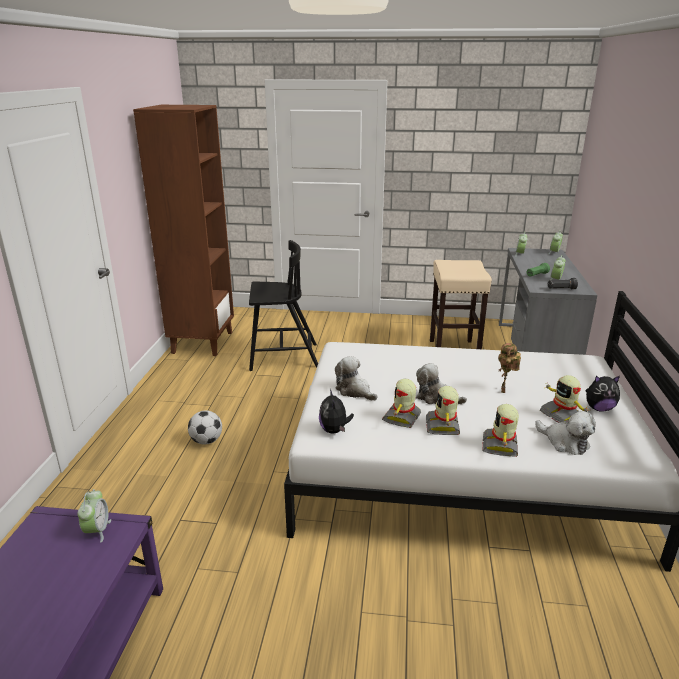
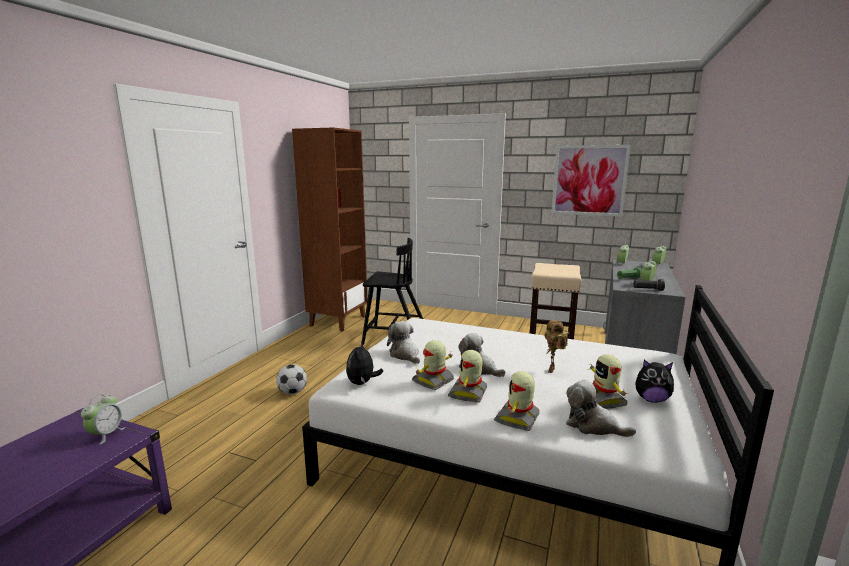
camera: 15 degrees right, 10 degrees down
plush toy [535,411,596,455] -> plush toy turned 150 degrees clockwise [566,380,636,437]
none -> picture [551,145,631,217]

